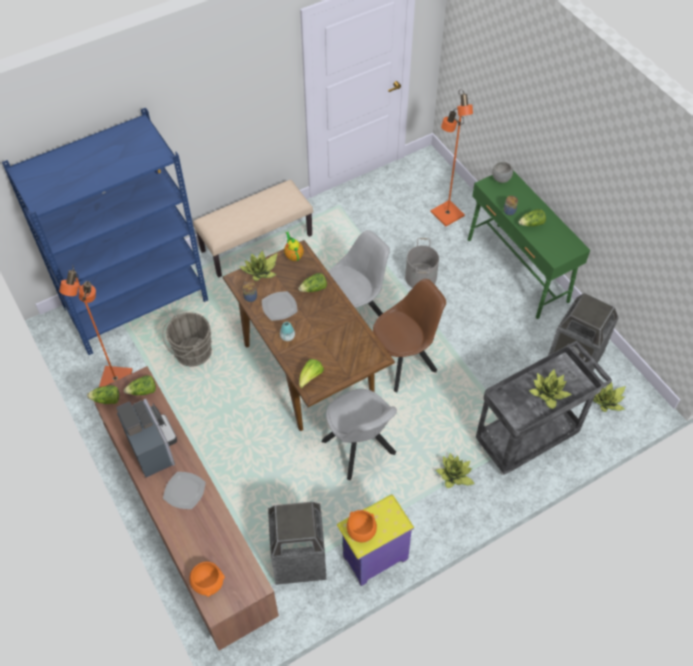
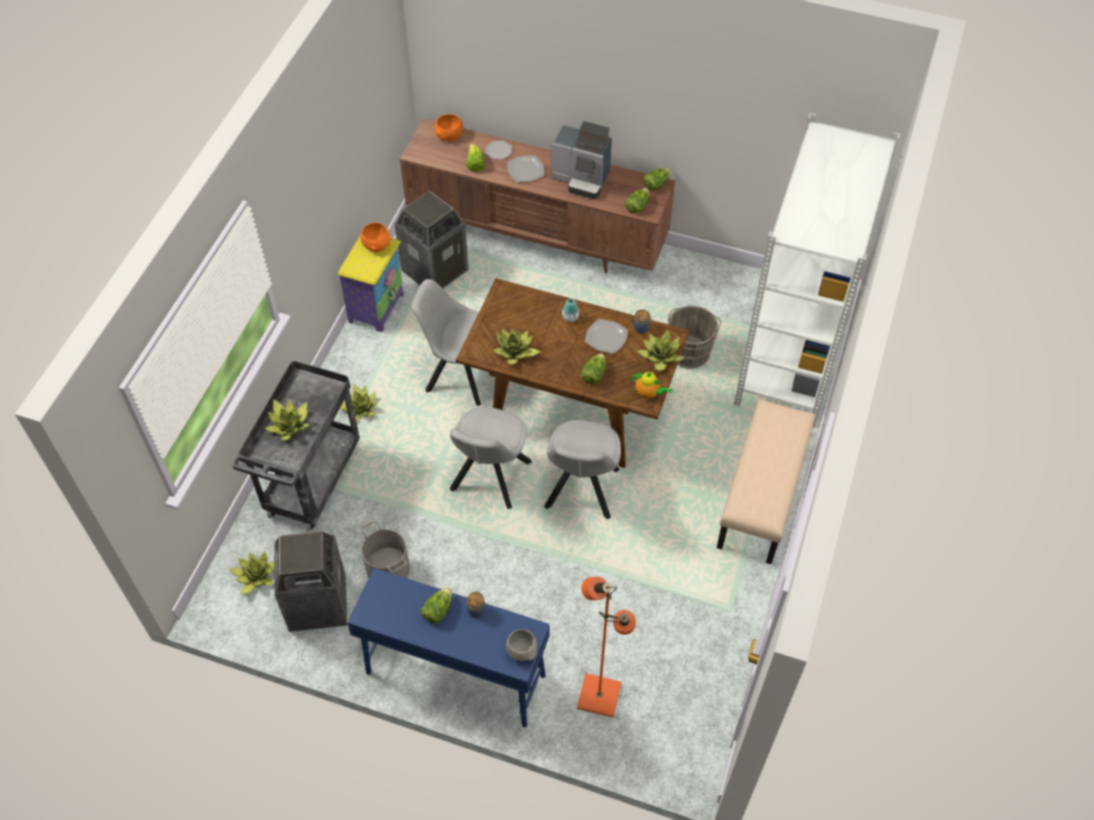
camera: 140 degrees right, 0 degrees up
blue bookcase [2,108,208,355] -> white bookcase [734,113,900,428]
orange floor lamp [59,265,132,387] -> none
lettuce [299,359,324,388] -> lettuce moved to [466,144,485,172]
brown chair [373,279,446,392] -> grey chair [450,407,532,509]
grey bucket [405,238,439,288] -> grey bucket moved to [360,520,410,578]
green console table [468,171,590,319] -> blue console table [347,568,550,727]
none -> plate [486,141,512,159]
none -> potted plant [492,328,541,365]

